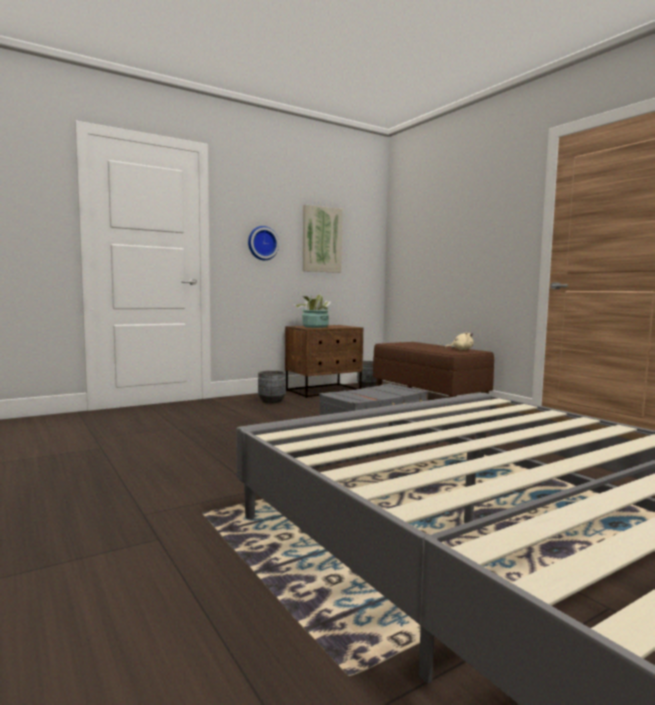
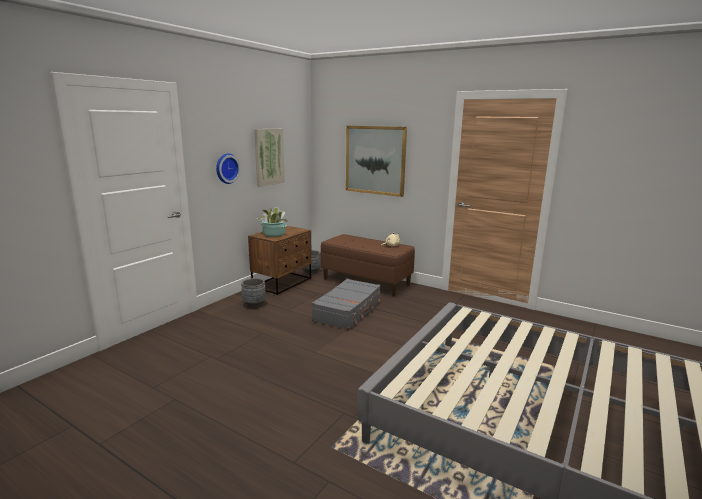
camera: 25 degrees left, 10 degrees up
none -> picture [346,126,407,197]

